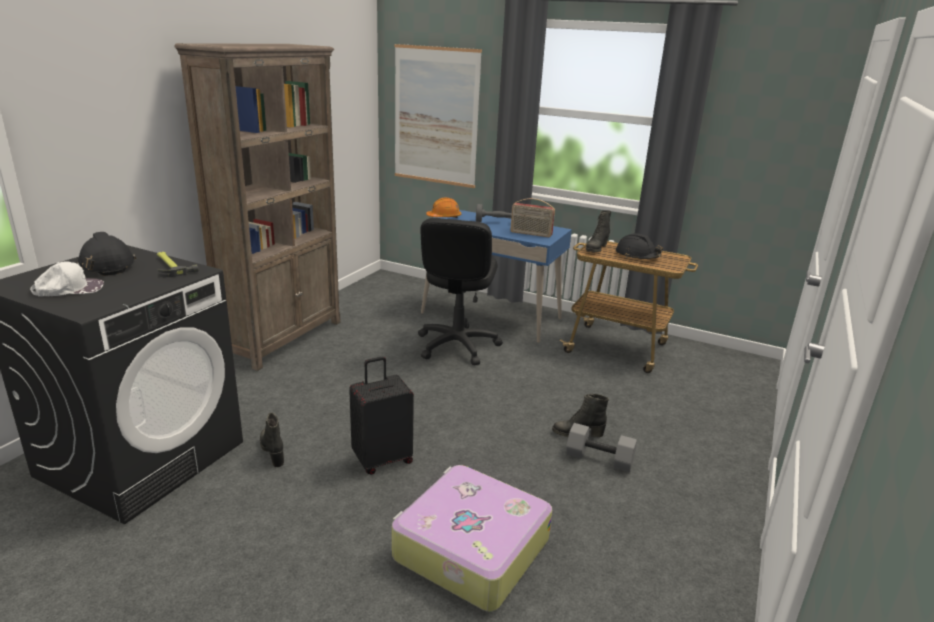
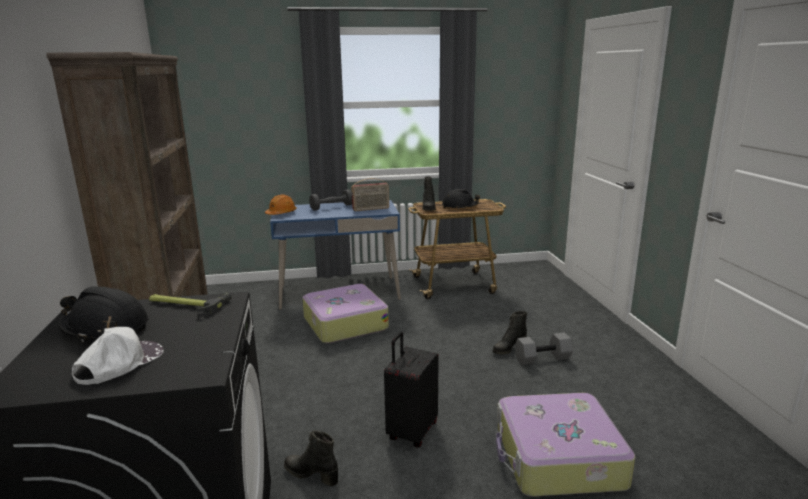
camera: 35 degrees left, 5 degrees down
picture [394,44,482,188] -> none
black office chair [418,218,503,365] -> suitcase [302,284,389,343]

